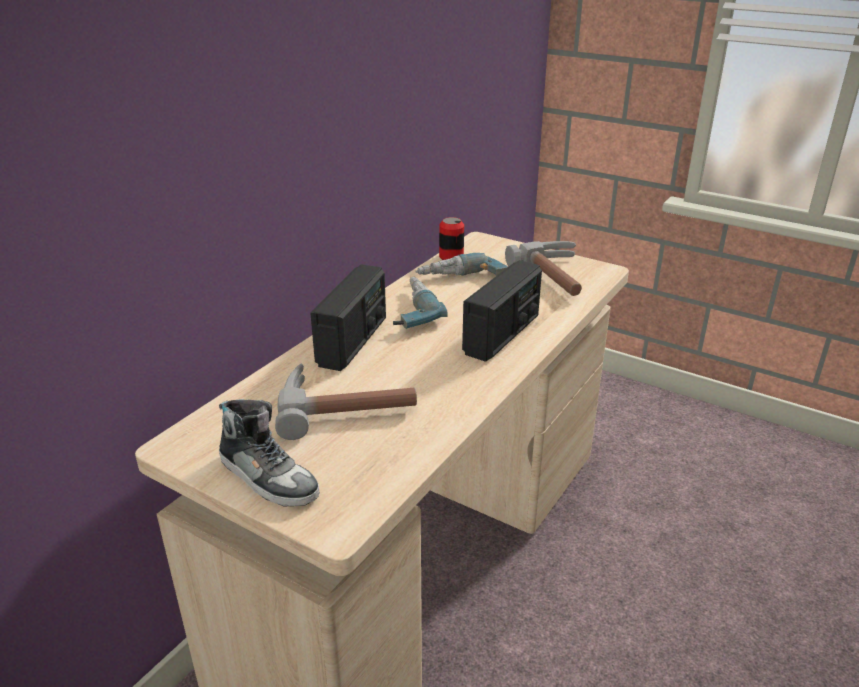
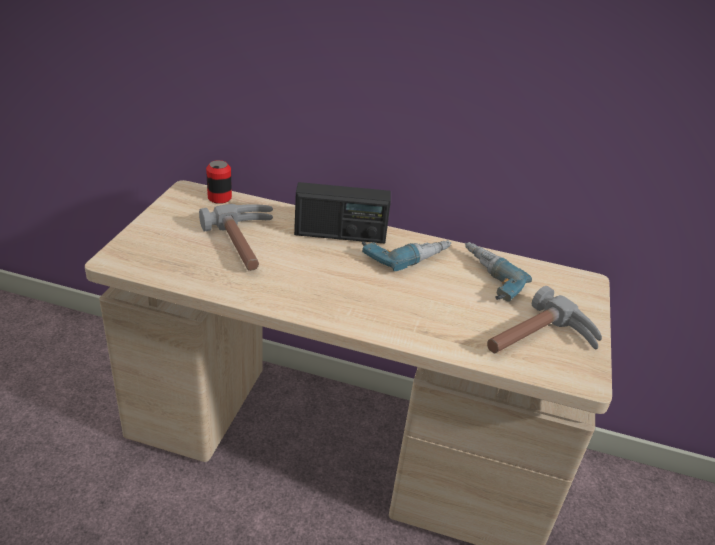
camera: 70 degrees right, 5 degrees up
shoe [219,399,320,506] -> none
can [439,217,464,260] -> can moved to [206,160,232,204]
radio [462,260,542,362] -> none

